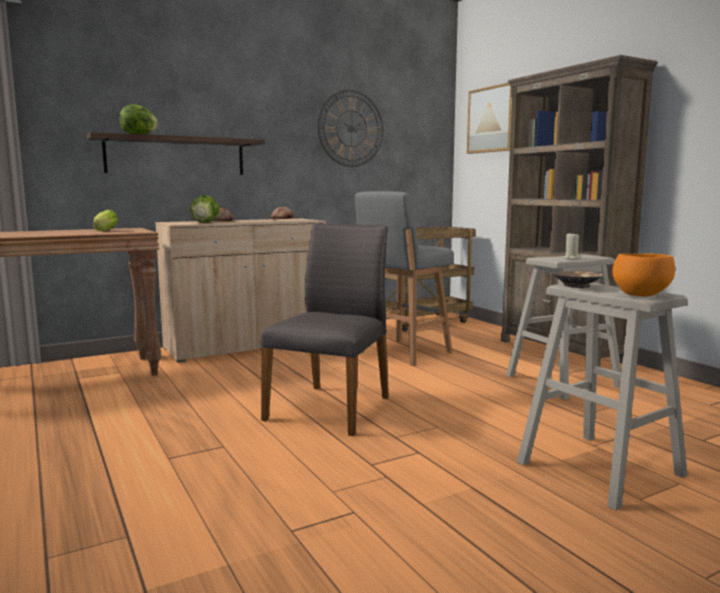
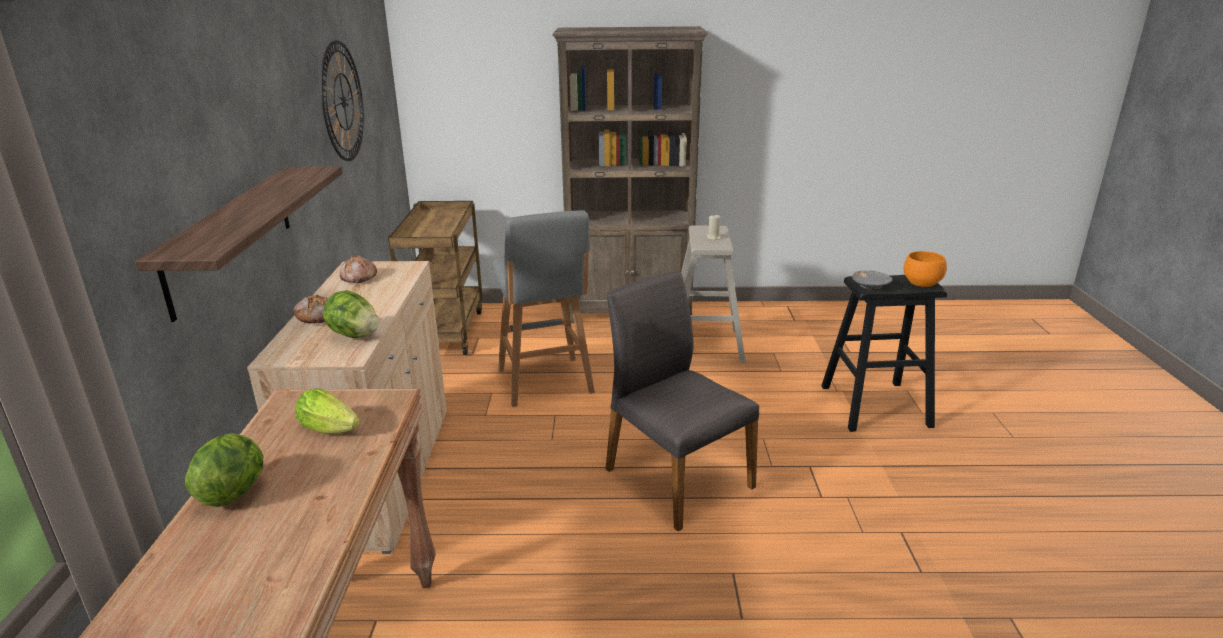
camera: 60 degrees left, 15 degrees up
lettuce [120,104,158,134] -> lettuce moved to [185,433,263,507]
picture [467,83,512,154] -> none
beige stool [517,282,688,511] -> black stool [821,275,947,432]
brown bowl [553,271,604,288] -> grey bowl [852,271,892,290]

